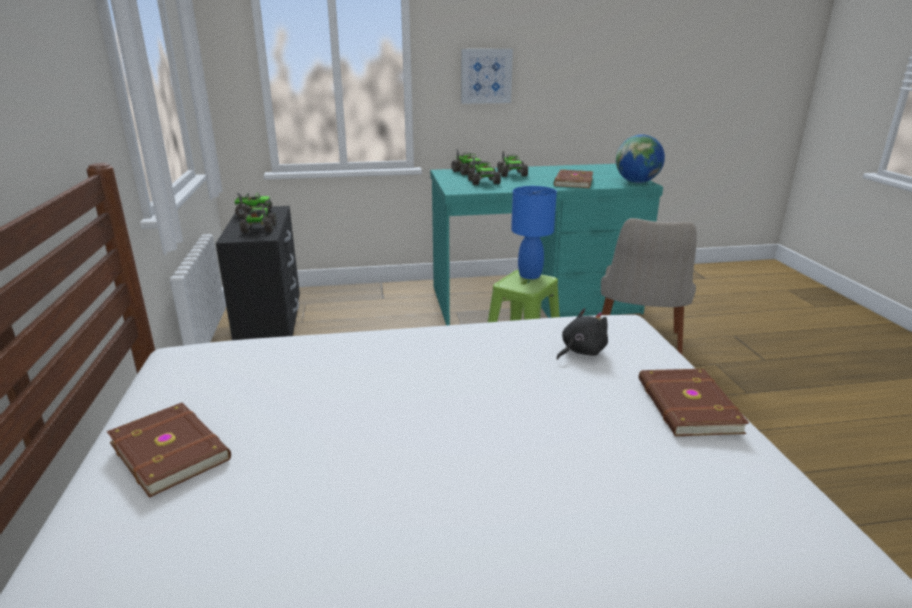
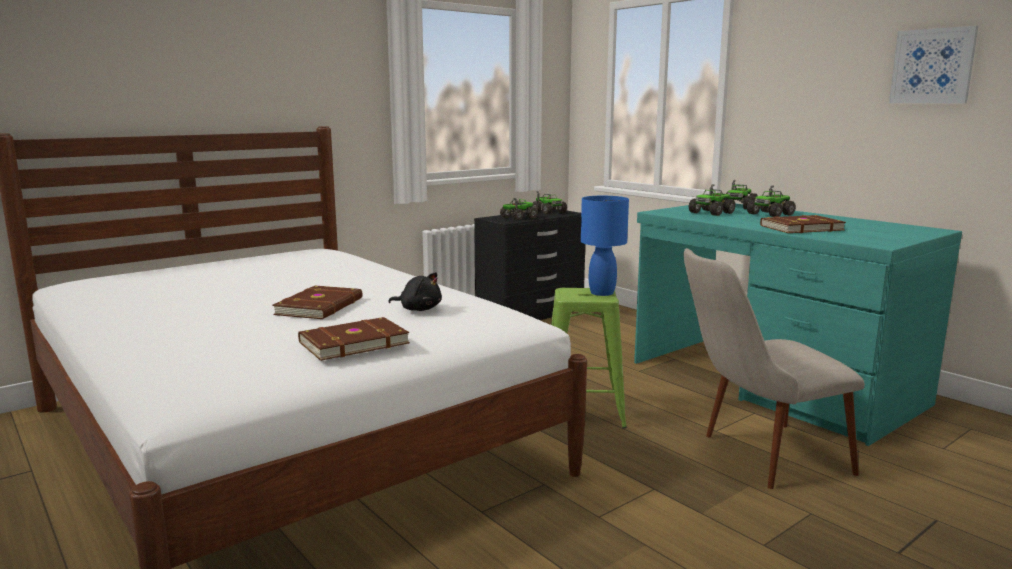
camera: 60 degrees right, 10 degrees down
brown book [106,403,231,498] -> brown book moved to [272,286,362,319]
picture [461,49,513,104] -> picture moved to [889,26,978,103]
globe [616,134,665,183] -> none

